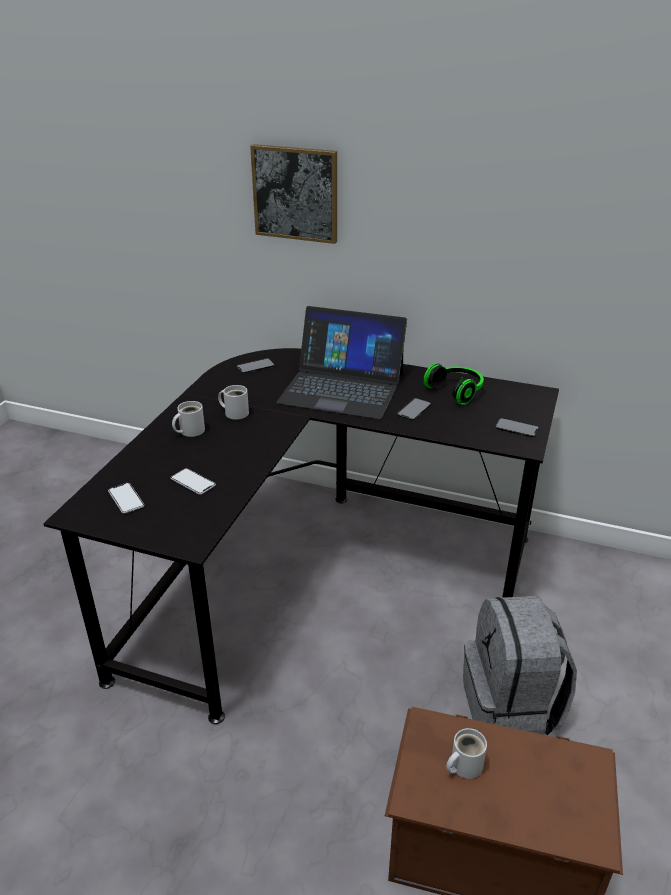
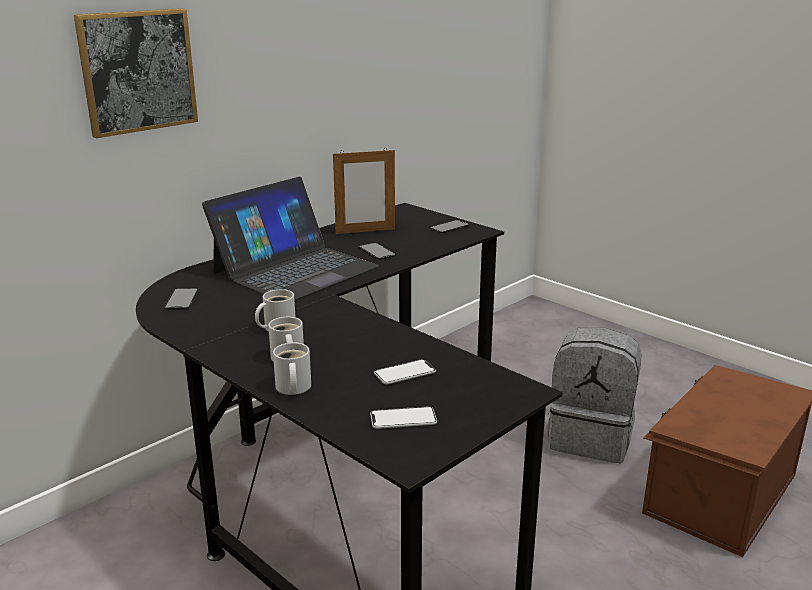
camera: 65 degrees left, 10 degrees down
headphones [423,363,484,405] -> picture frame [333,150,395,234]
white mug [446,728,487,779] -> white mug moved to [273,343,311,395]

